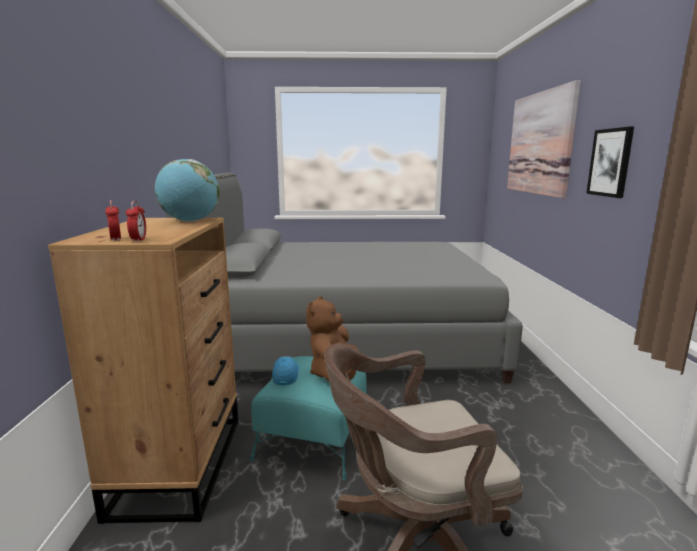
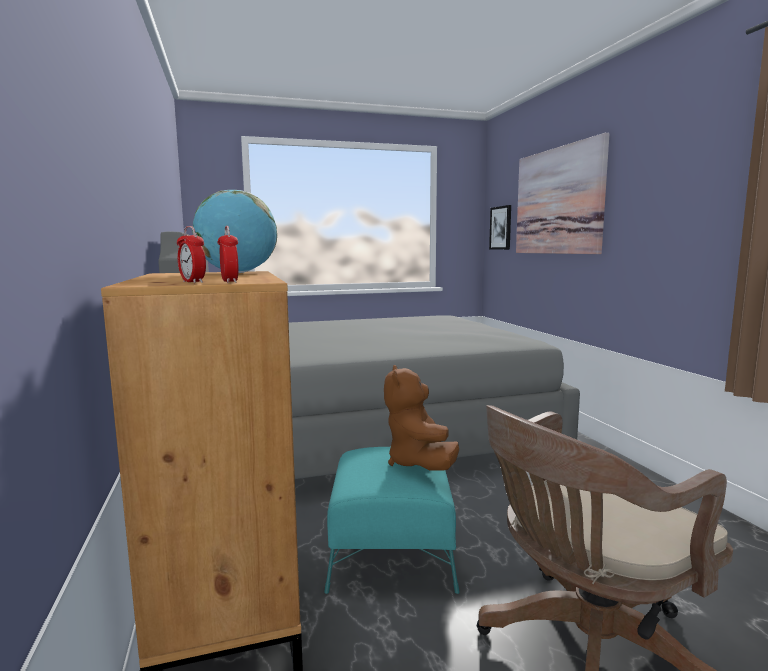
camera: 15 degrees left, 5 degrees down
blue cap [272,356,300,385] -> none
picture [586,127,634,198] -> picture moved to [489,205,511,250]

